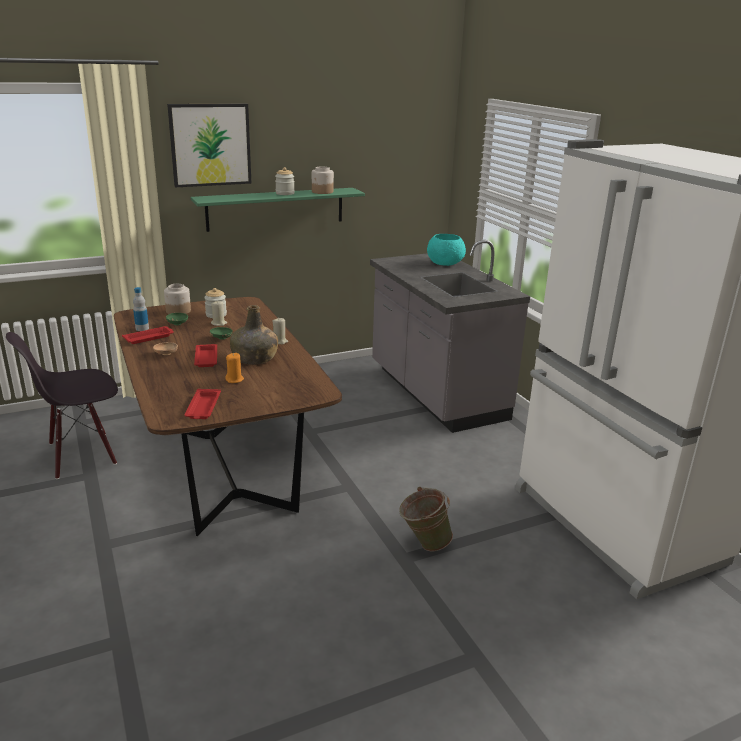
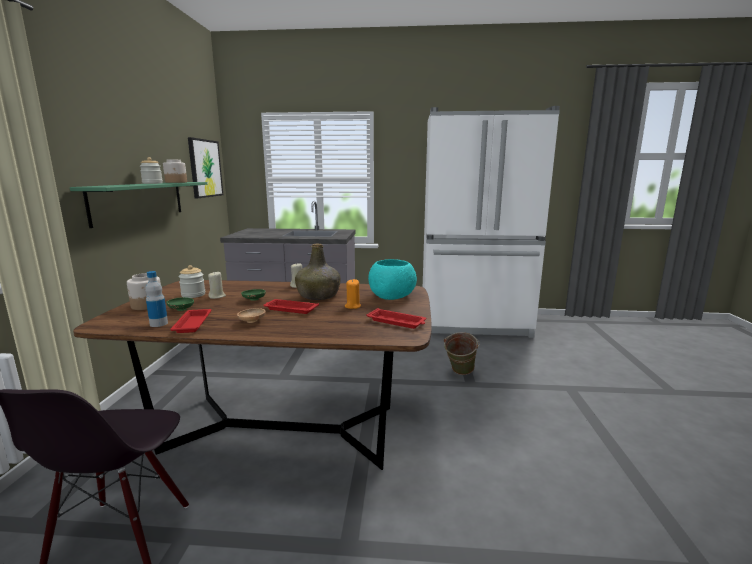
camera: 60 degrees left, 10 degrees down
picture [167,104,252,187] -> picture moved to [188,137,223,198]
turquoise bowl [427,234,466,266] -> turquoise bowl moved to [368,259,417,300]

